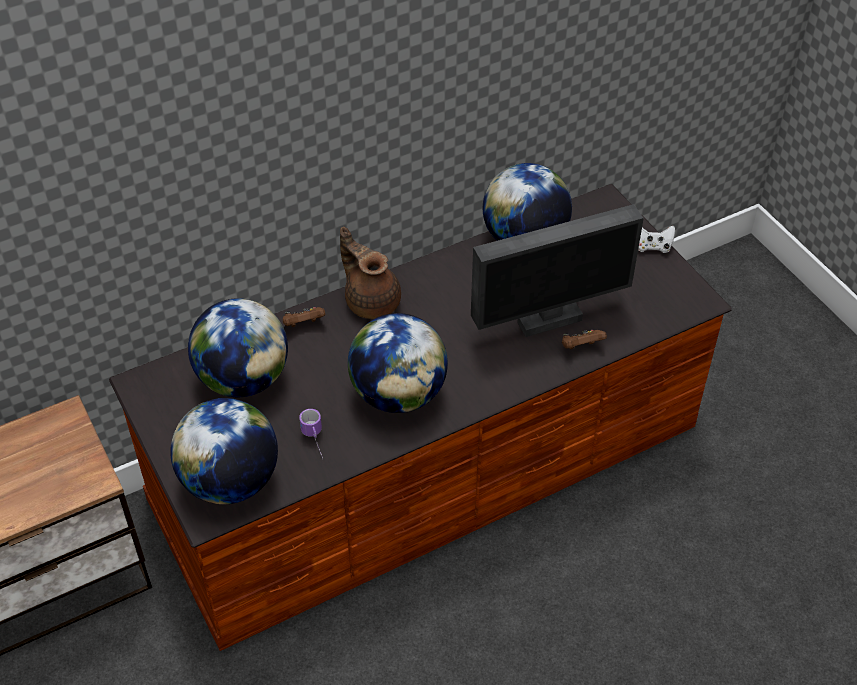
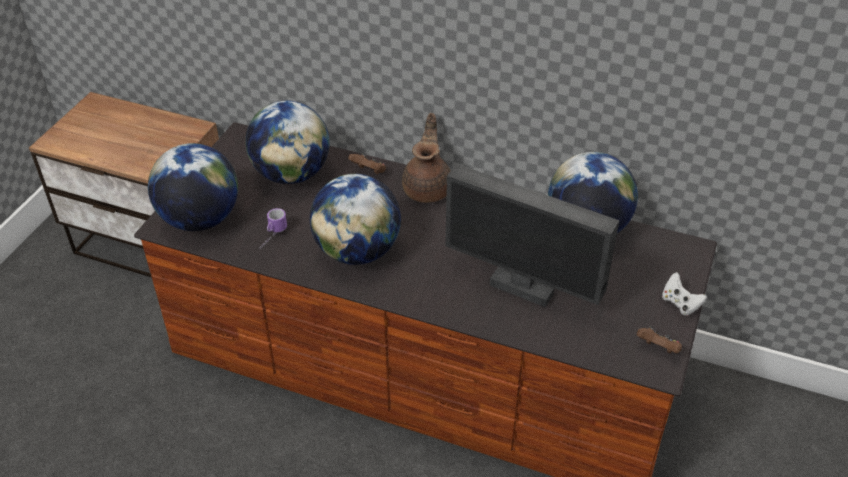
camera: 50 degrees right, 5 degrees down
brown game controller [562,330,607,349] -> brown game controller moved to [637,326,682,354]

